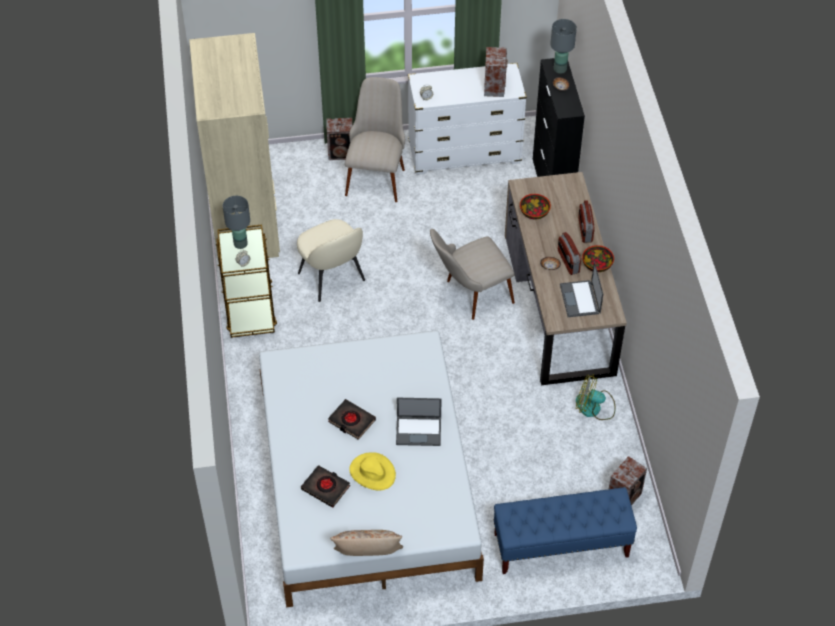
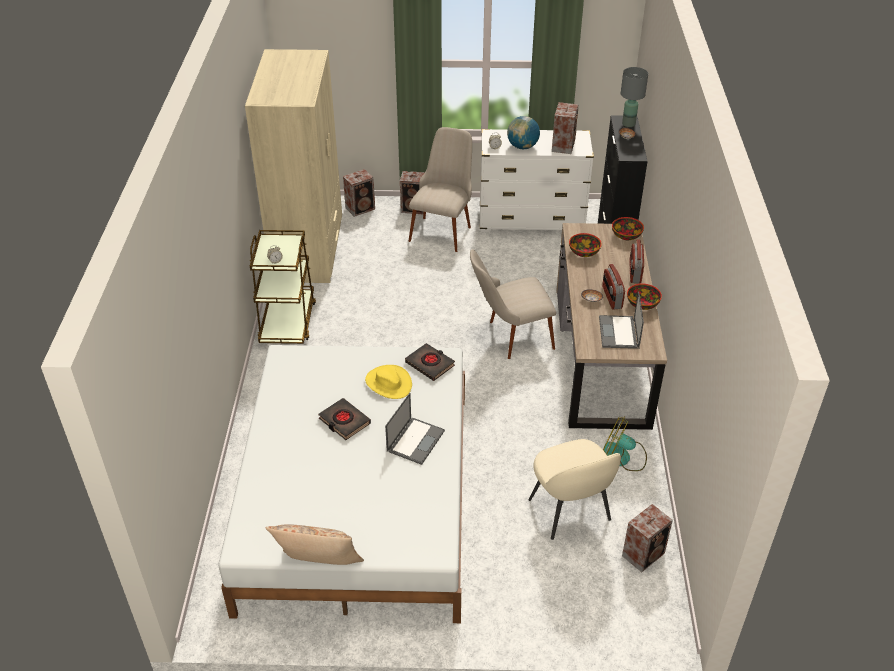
camera: 10 degrees right, 10 degrees down
grey table lamp [223,196,250,249] -> none
beige chair [297,219,365,302] -> beige chair moved to [528,439,621,540]
black book [301,465,350,508] -> black book moved to [405,343,455,381]
yellow hat [349,452,396,490] -> yellow hat moved to [365,365,412,399]
laptop [396,398,442,446] -> laptop turned 75 degrees counterclockwise [385,393,445,465]
blue bench [494,487,637,574] -> none
none -> speaker [343,169,375,217]
none -> globe [507,116,540,149]
none -> bowl [612,217,644,240]

